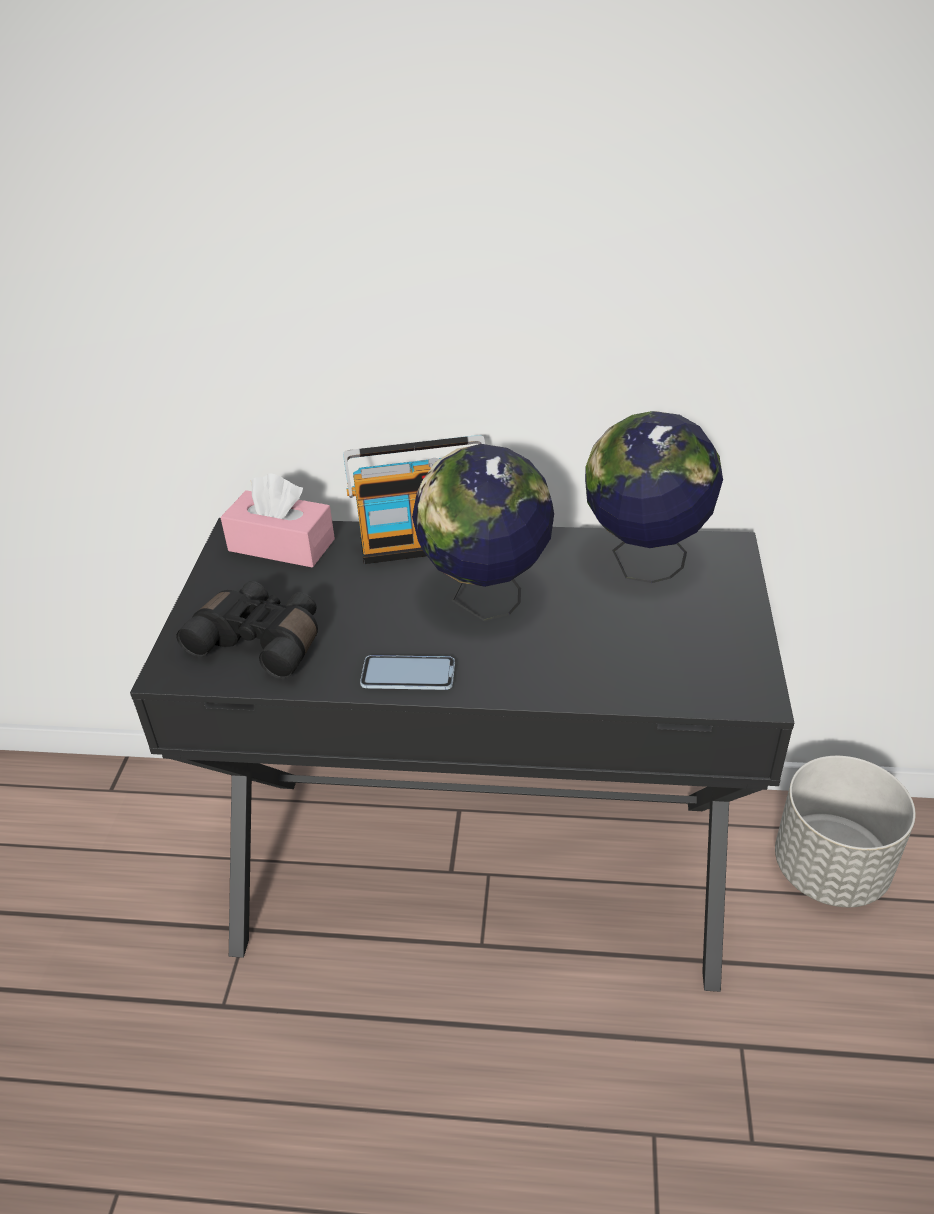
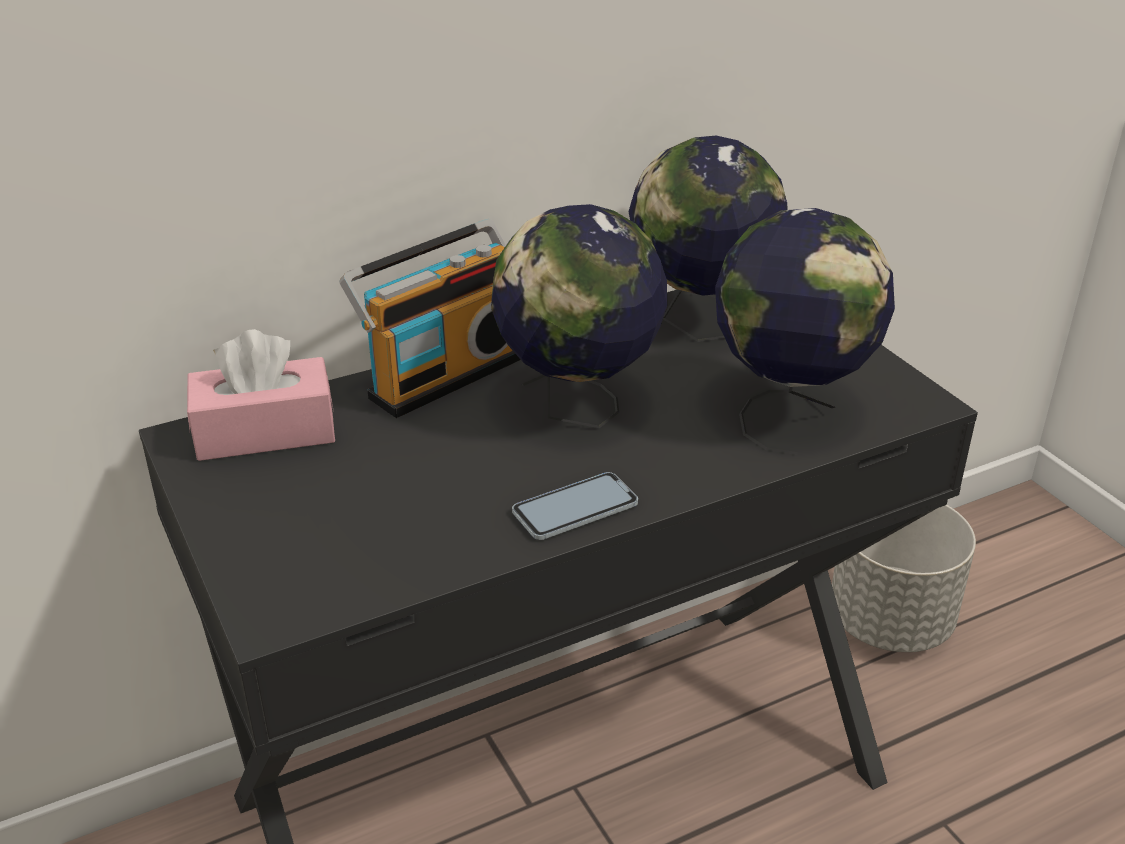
camera: 35 degrees left, 5 degrees down
black binoculars [176,581,318,679] -> none
none -> globe [715,208,895,455]

